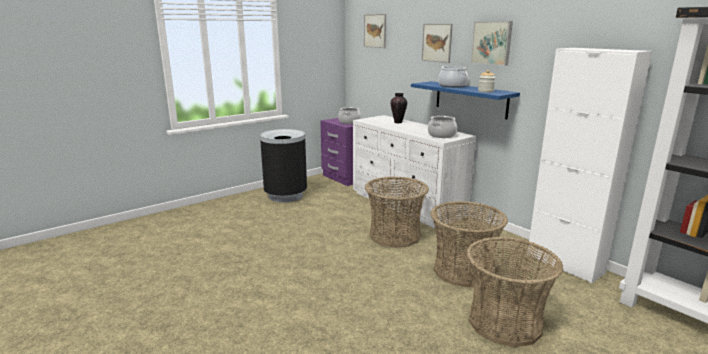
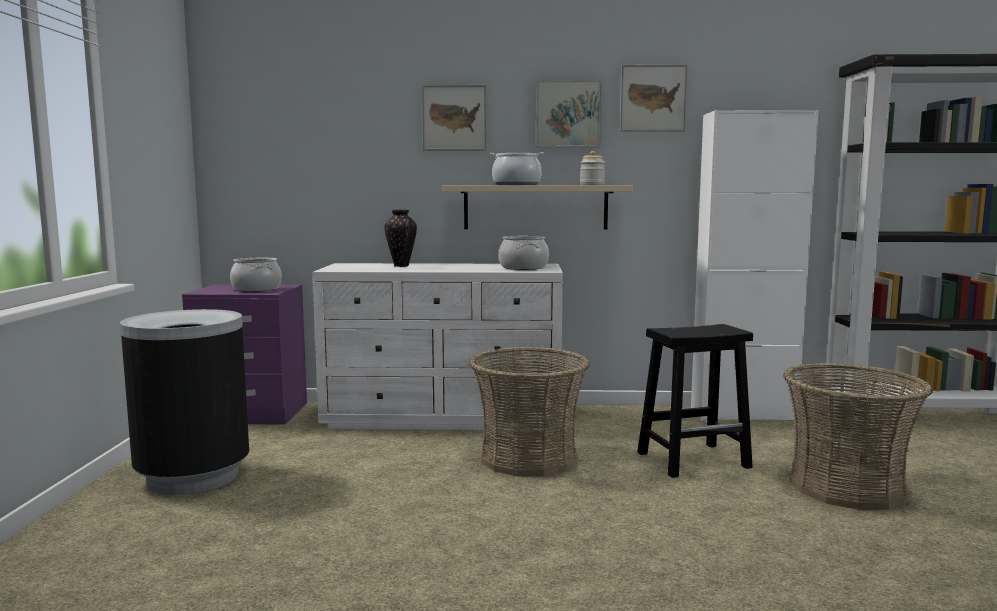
camera: 50 degrees left, 10 degrees down
picture [364,14,386,48] -> picture moved to [620,64,687,132]
blue shelf [411,81,520,119] -> beige shelf [443,185,633,229]
basket [431,201,508,287] -> black stool [637,324,753,478]

